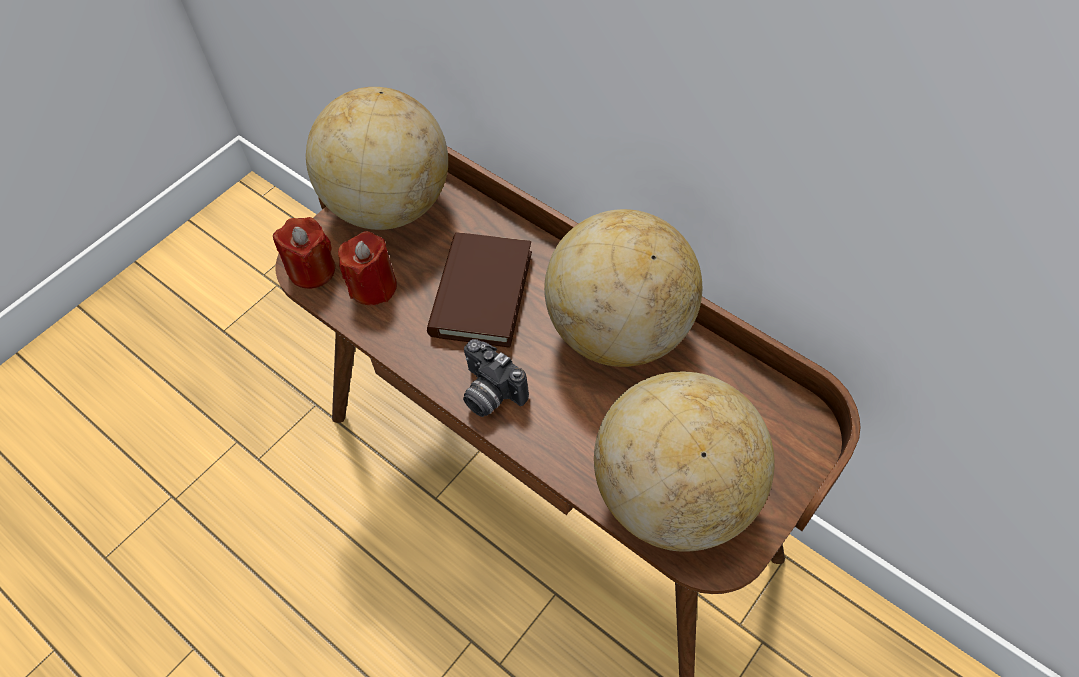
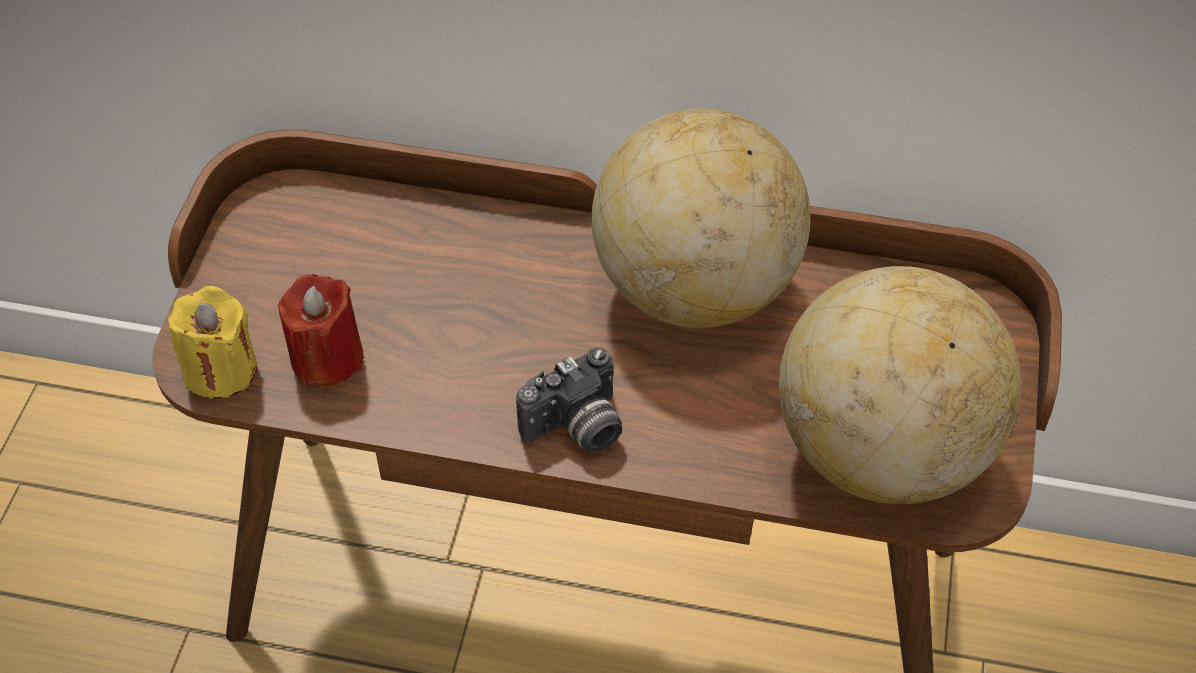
camera: 30 degrees left, 5 degrees down
red candle [273,217,335,289] -> yellow candle [168,286,257,399]
globe [306,87,448,230] -> none
brown book [427,232,532,348] -> none
camera [463,339,529,417] -> camera turned 45 degrees counterclockwise [516,347,622,452]

